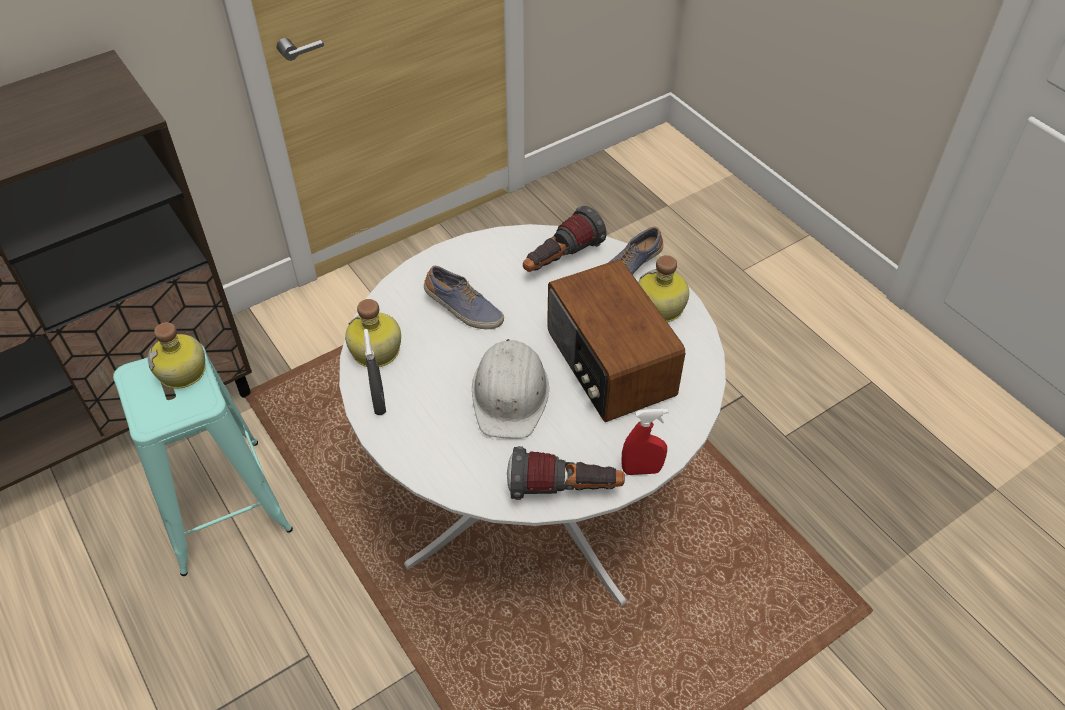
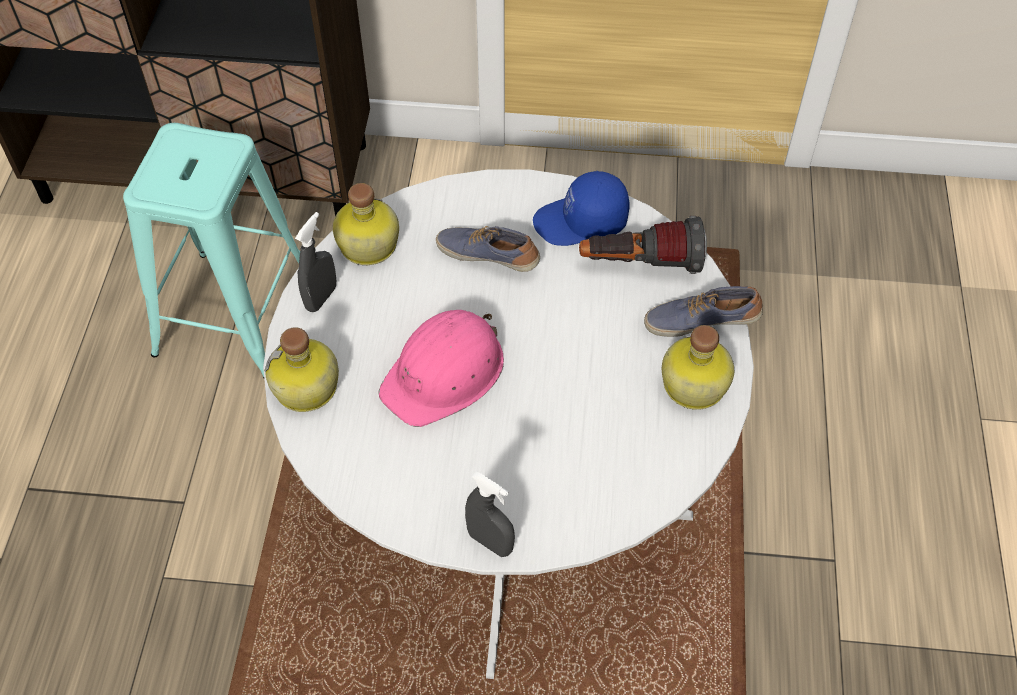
camera: 40 degrees right, 5 degrees up
bottle [148,322,206,389] -> bottle moved to [264,327,339,412]
shoe [424,266,504,329] -> shoe turned 135 degrees clockwise [436,226,540,272]
white hard hat [472,339,549,439] -> pink hard hat [379,310,504,427]
flashlight [507,446,625,500] -> none
radio [547,259,686,422] -> none
red spray bottle [622,409,669,475] -> grey spray bottle [465,471,515,557]
none -> blue cap [533,171,630,246]

